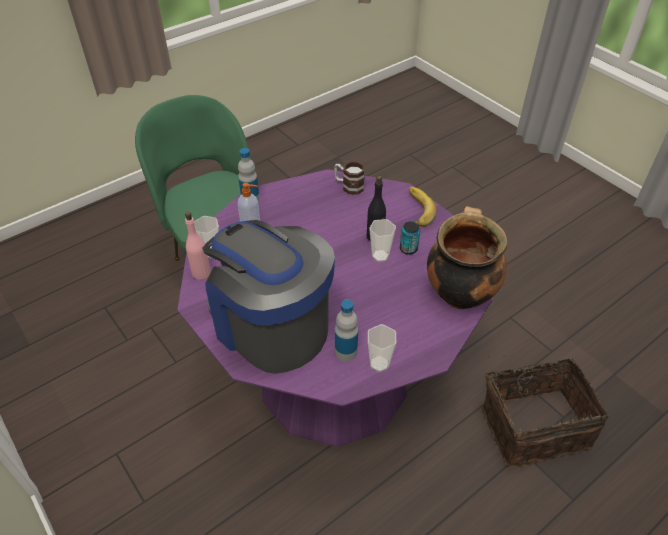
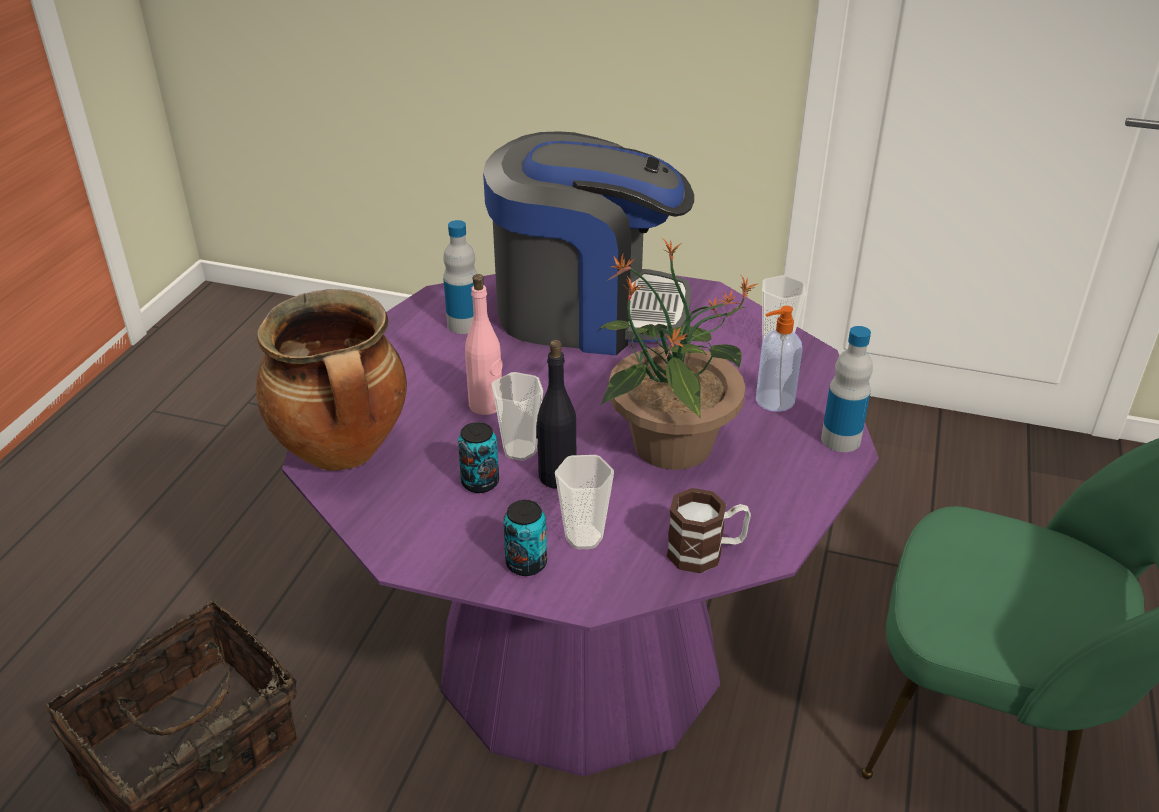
camera: 145 degrees right, 10 degrees down
pink bottle [185,212,211,280] -> pink bottle moved to [465,274,502,415]
cup [368,324,396,372] -> cup moved to [555,455,614,549]
banana [409,187,436,227] -> can [503,500,547,576]
none -> potted plant [598,239,759,470]

